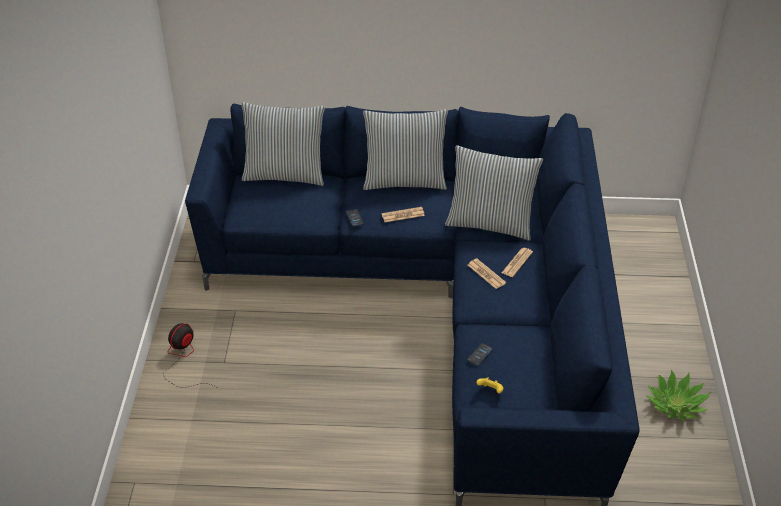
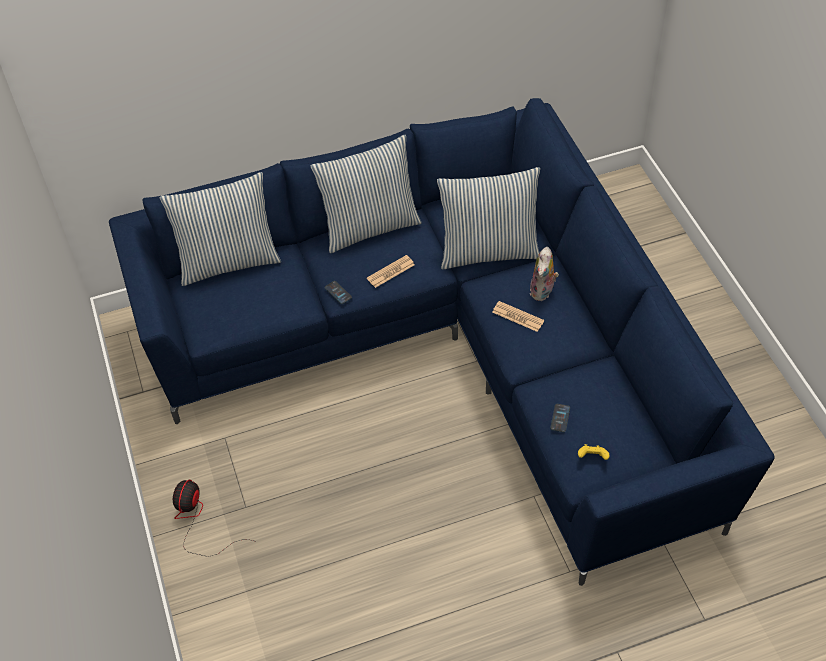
camera: 20 degrees left, 10 degrees up
newspaper [502,248,533,277] -> plush toy [530,247,559,301]
potted plant [647,370,711,421] -> none

